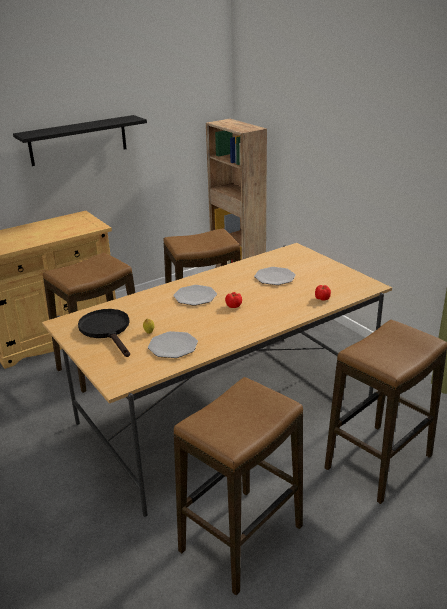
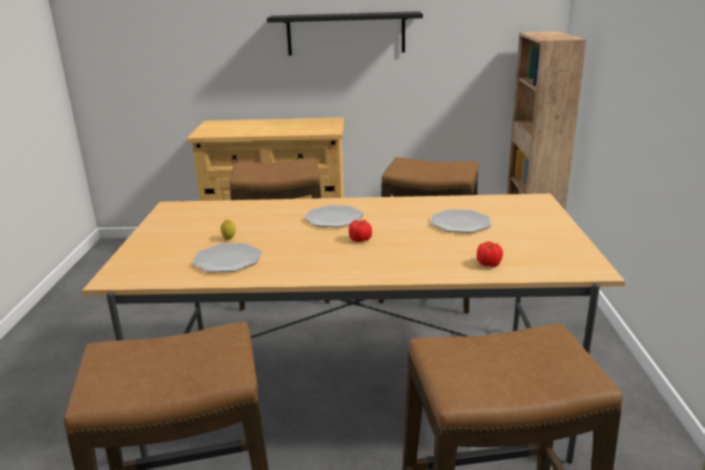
camera: 35 degrees right, 5 degrees down
black frying pan [78,309,130,357] -> none

